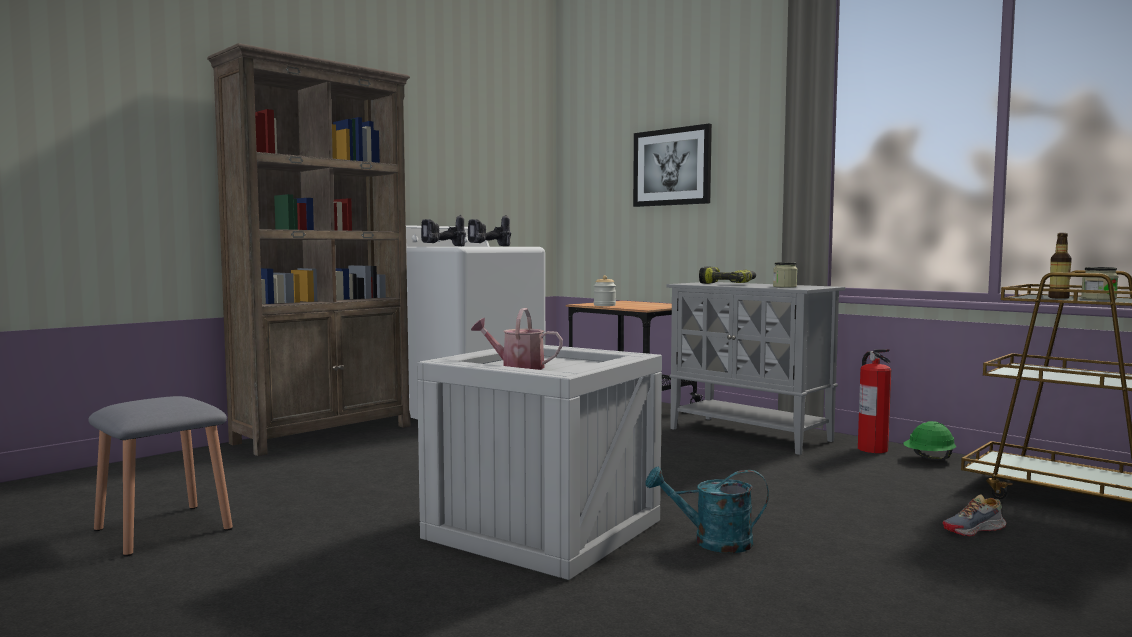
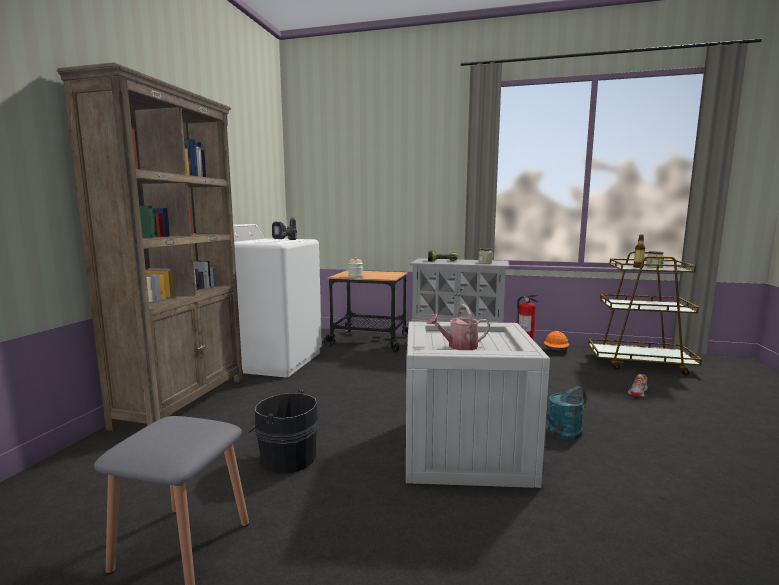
camera: 30 degrees left, 5 degrees up
power drill [421,215,466,246] -> none
picture [633,124,712,207] -> none
green hard hat [903,421,956,460] -> orange hard hat [544,331,569,351]
none -> black bucket [249,390,319,474]

